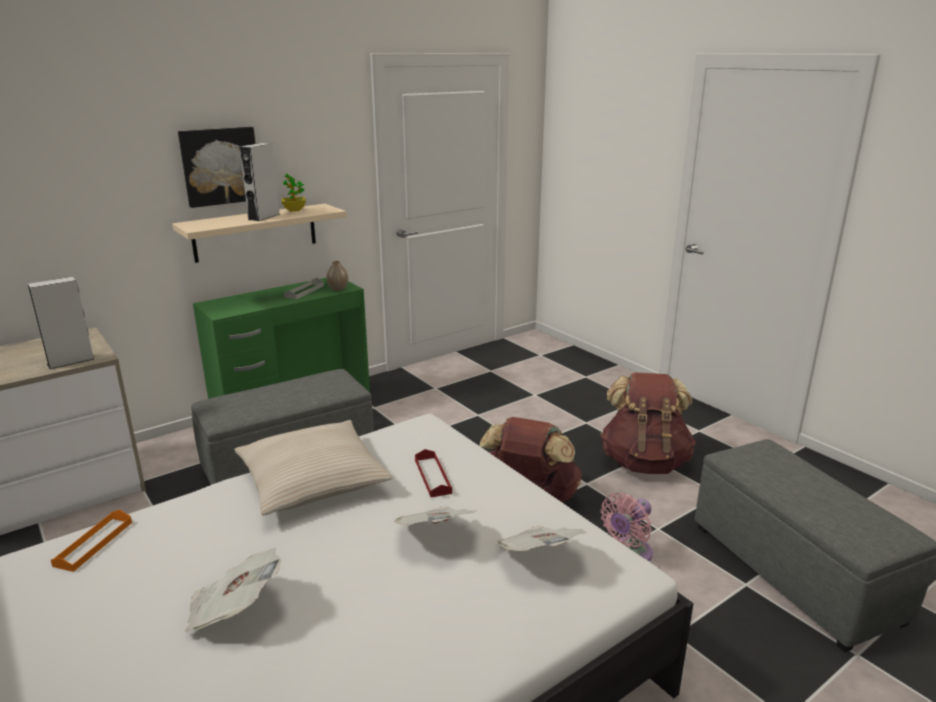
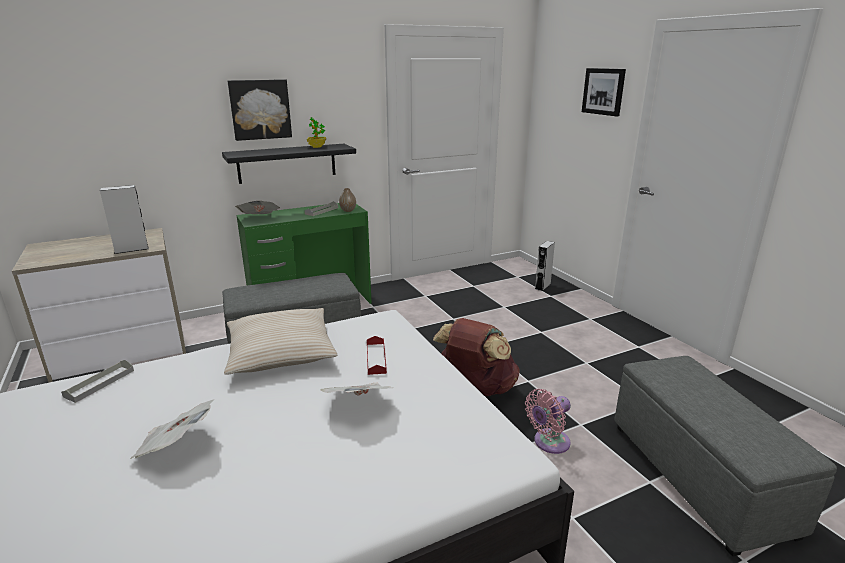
camera: 10 degrees right, 0 degrees up
orange tray [51,510,132,572] -> grey tray [61,360,134,403]
beige shelf [172,204,346,263] -> black shelf [222,144,356,184]
grey speaker [239,143,280,221] -> grey speaker moved to [535,241,555,291]
newspaper [497,526,587,551] -> newspaper moved to [235,201,280,214]
brown backpack [600,372,696,474] -> none
none -> picture [582,68,626,116]

